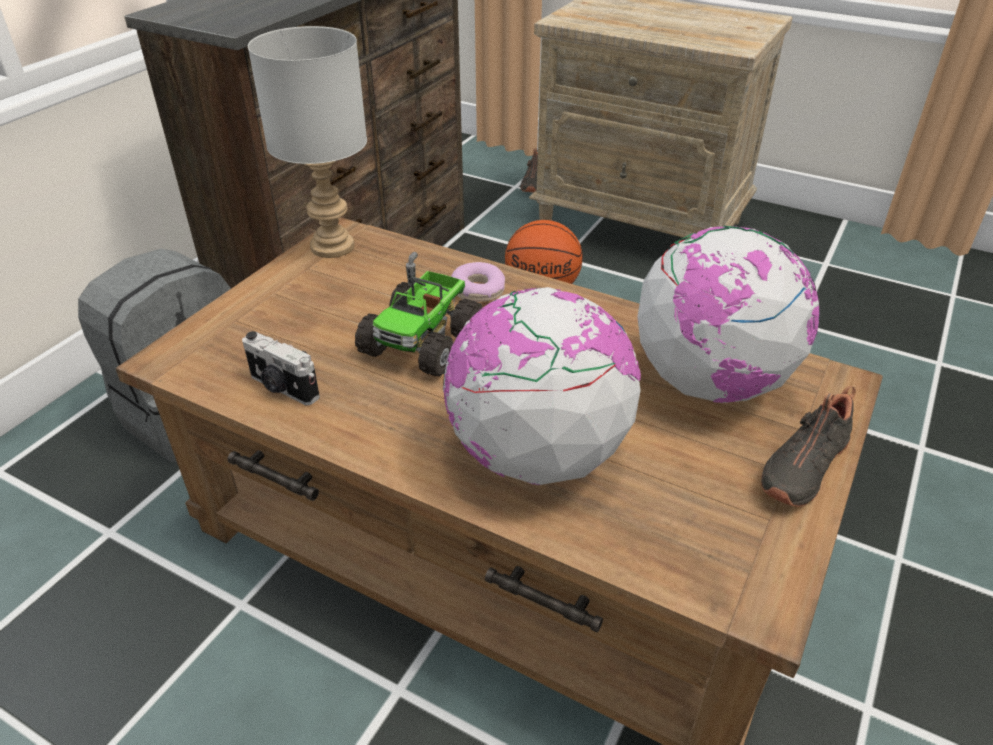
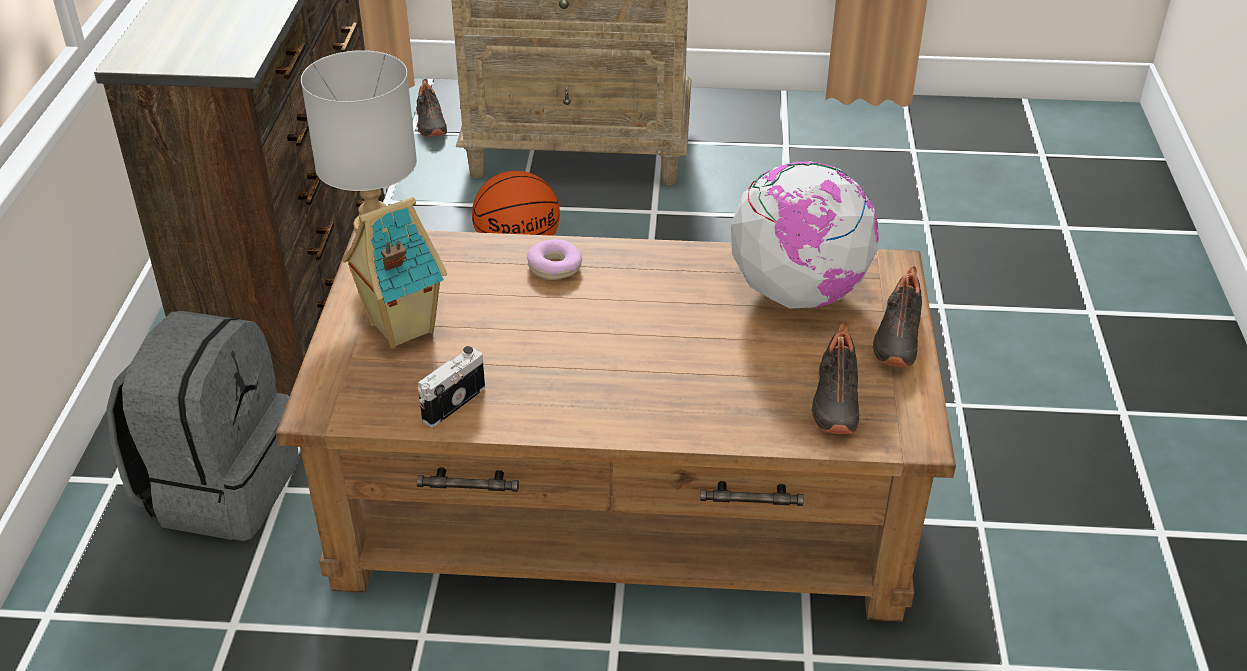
camera: 25 degrees left, 0 degrees up
camera [242,331,320,405] -> camera turned 120 degrees clockwise [418,346,485,427]
toy truck [355,252,483,376] -> none
globe [443,287,641,485] -> none
none -> toy house [342,197,447,348]
none -> black shoe [811,323,859,434]

